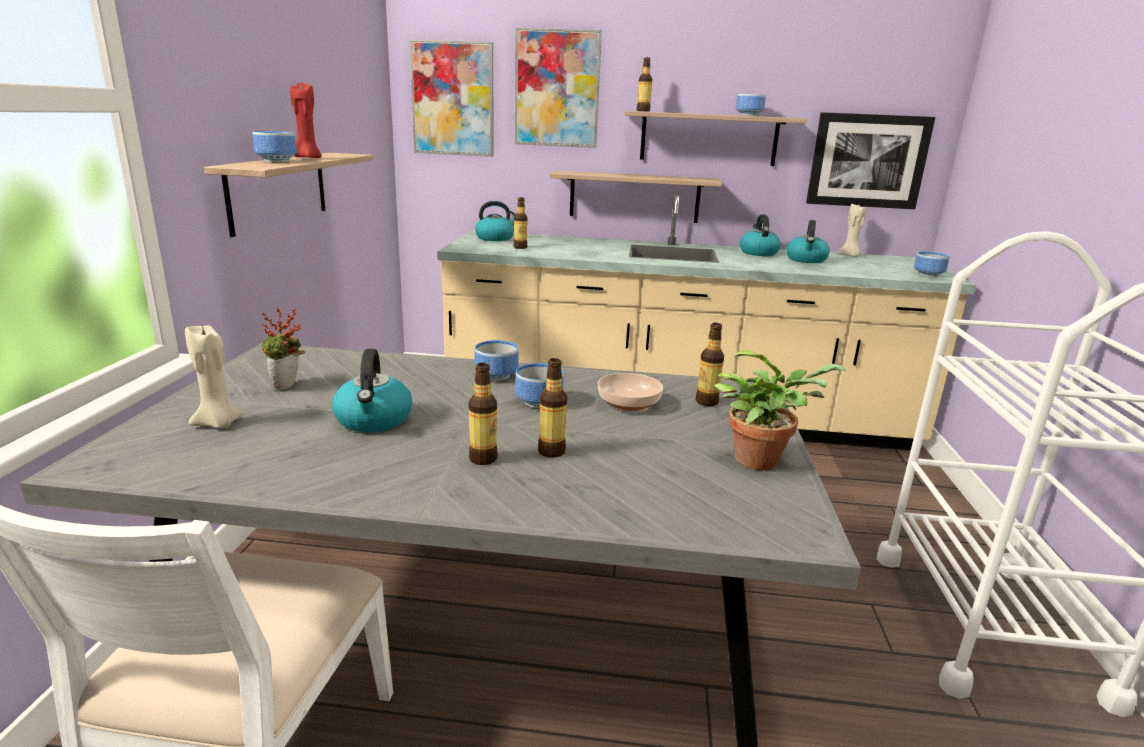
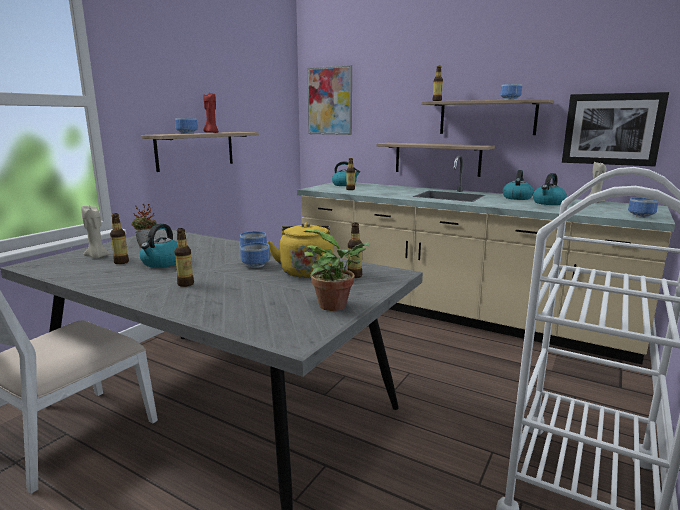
camera: 25 degrees right, 5 degrees down
picture [515,27,602,148] -> none
bottle [538,358,567,458] -> bottle moved to [110,213,129,264]
bowl [598,373,663,411] -> yellow kettle [268,222,333,278]

